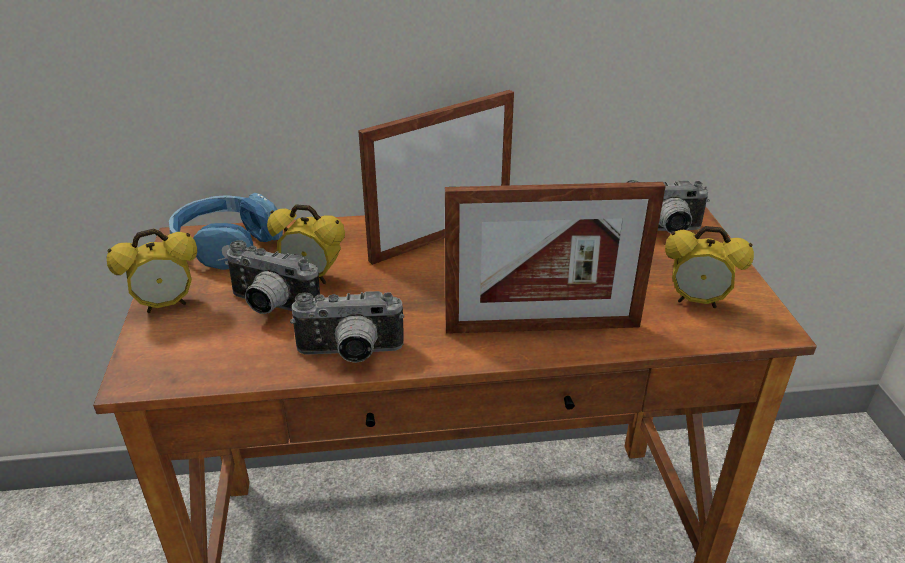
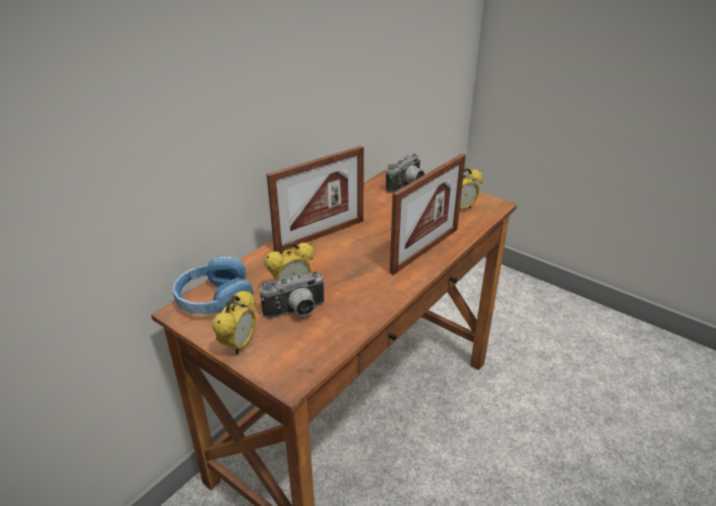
camera: 45 degrees left, 0 degrees up
camera [290,291,404,363] -> none
picture frame [358,90,514,265] -> picture frame turned 135 degrees counterclockwise [267,146,364,252]

